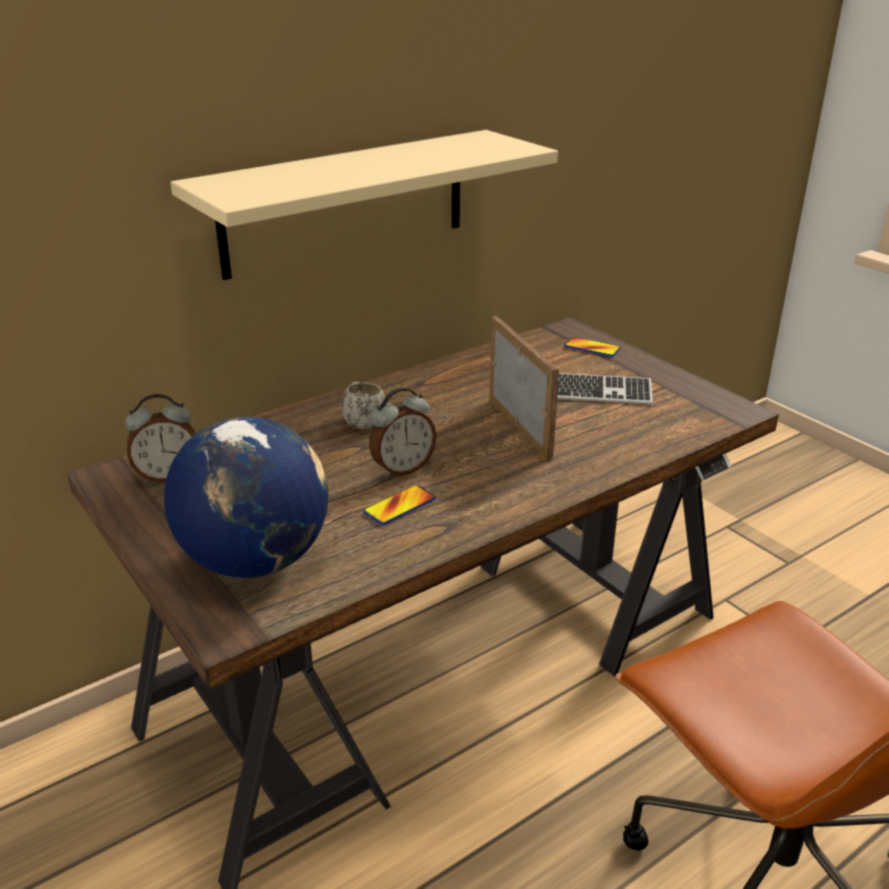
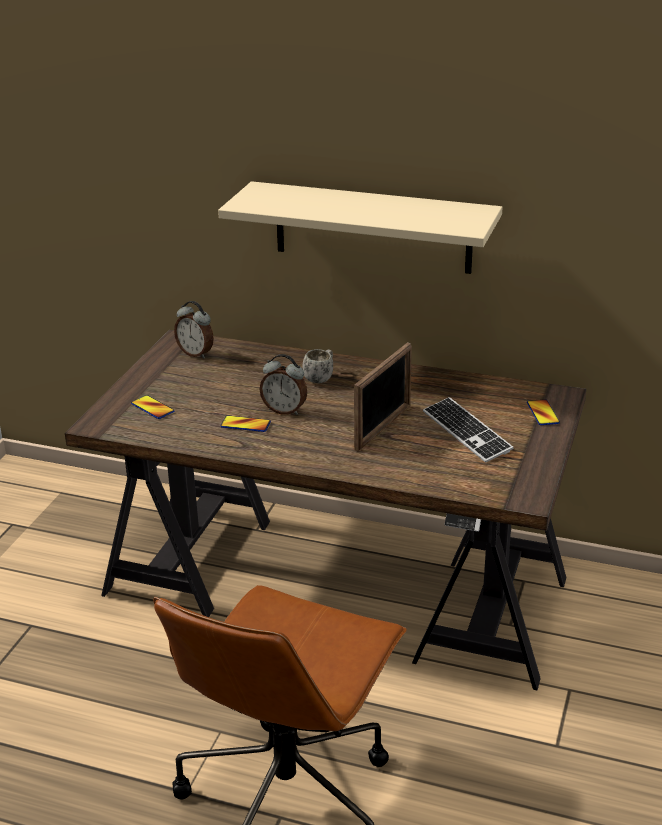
camera: 55 degrees right, 0 degrees up
globe [164,416,328,578] -> phone [131,395,174,419]

